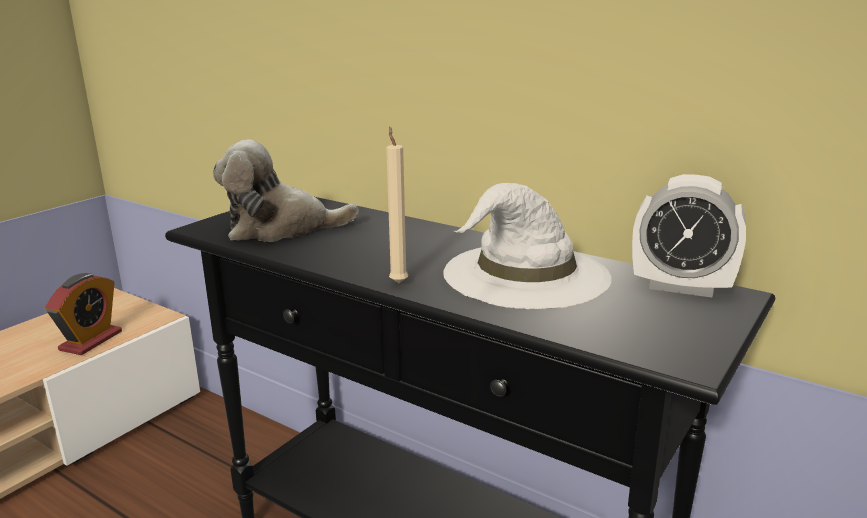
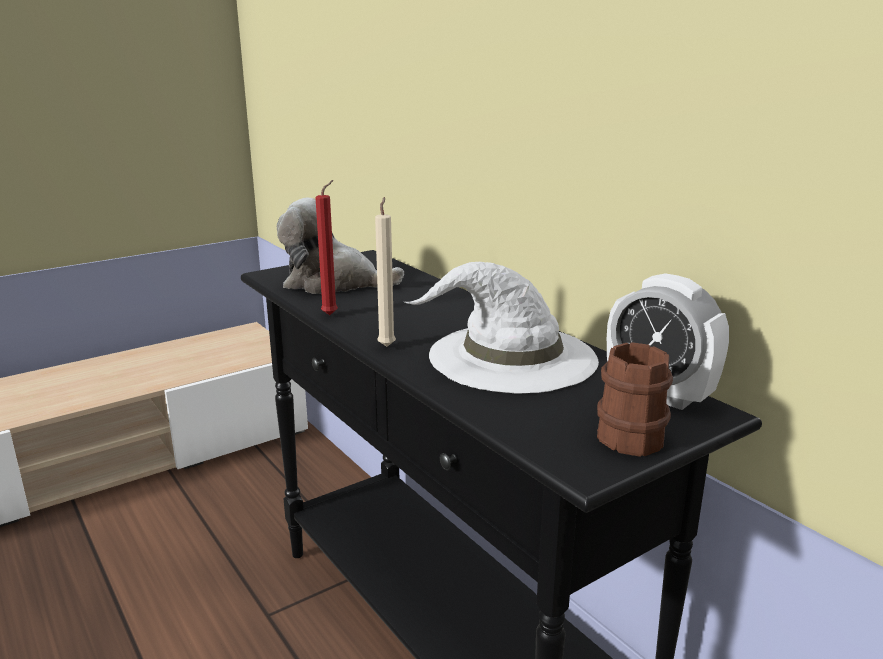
camera: 20 degrees right, 0 degrees up
alarm clock [45,273,122,355] -> none
none -> red candle [315,180,338,315]
none -> brown mug [597,342,673,457]

